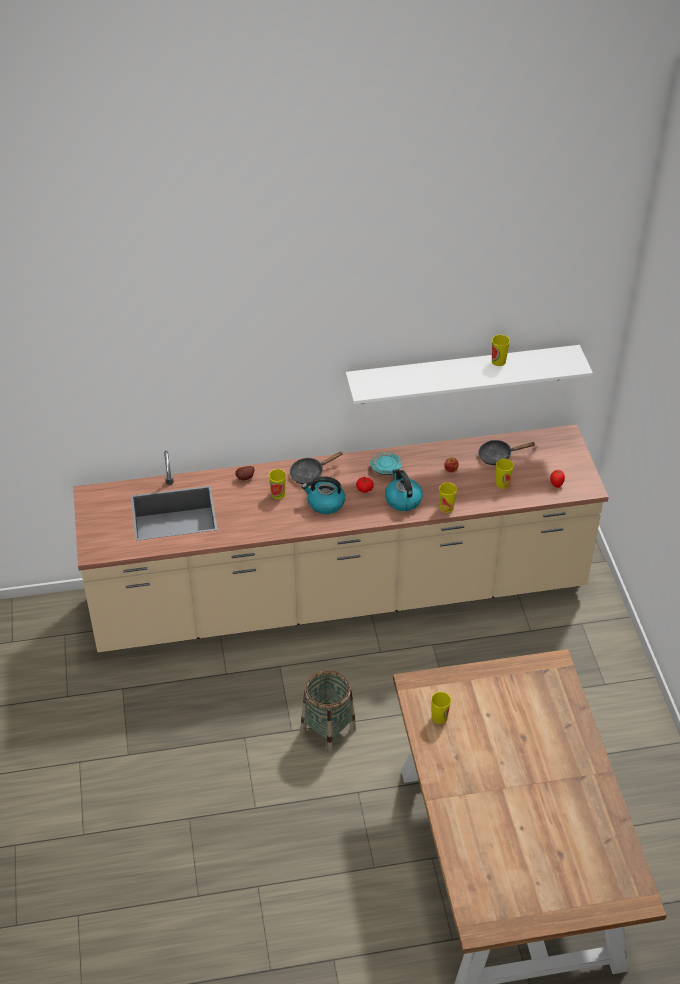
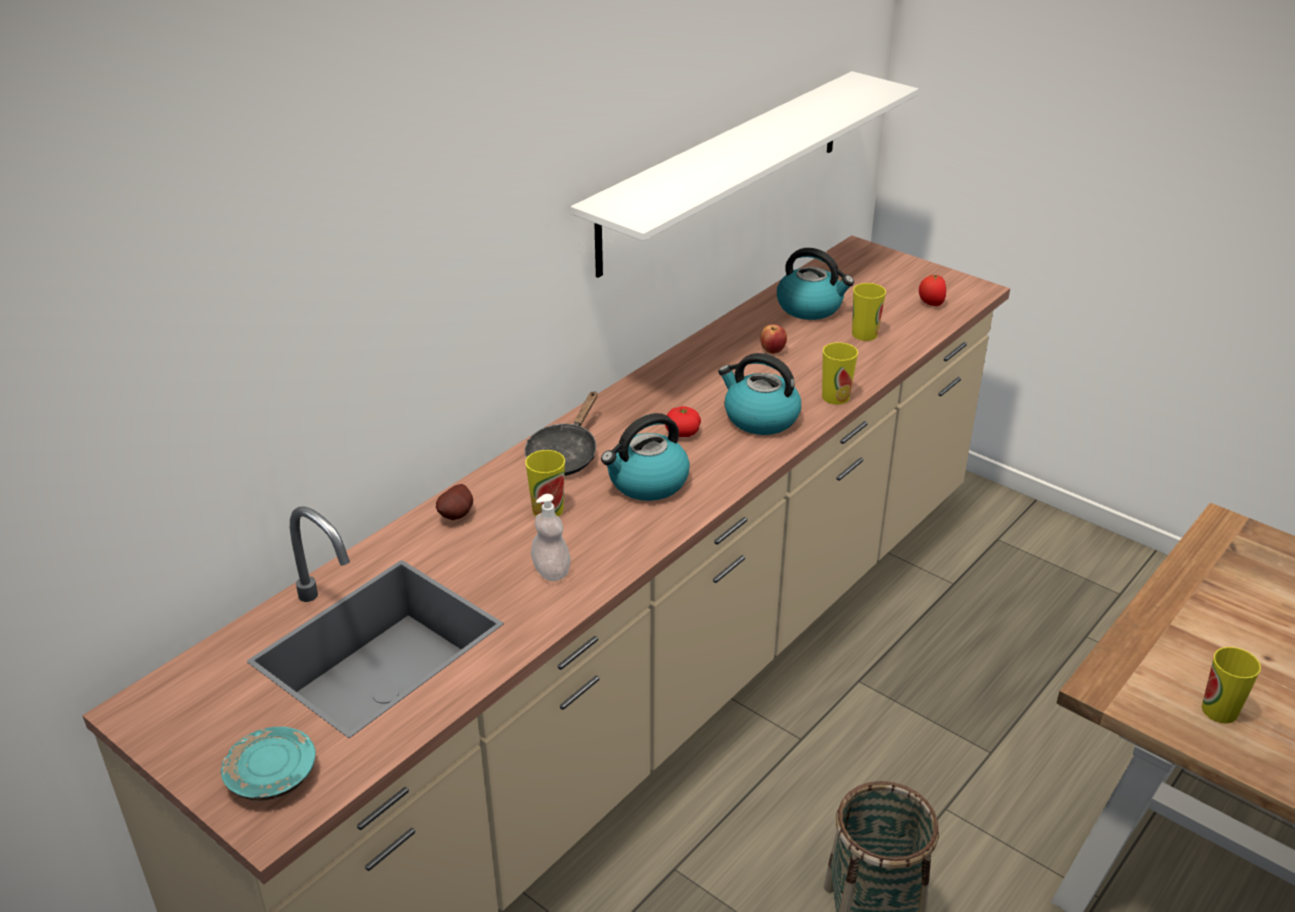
camera: 40 degrees left, 10 degrees down
turquoise plate [370,452,402,475] -> turquoise plate moved to [221,727,316,801]
black frying pan [478,440,536,465] -> kettle [777,248,854,320]
cup [492,335,510,366] -> none
none -> soap dispenser [531,494,571,581]

